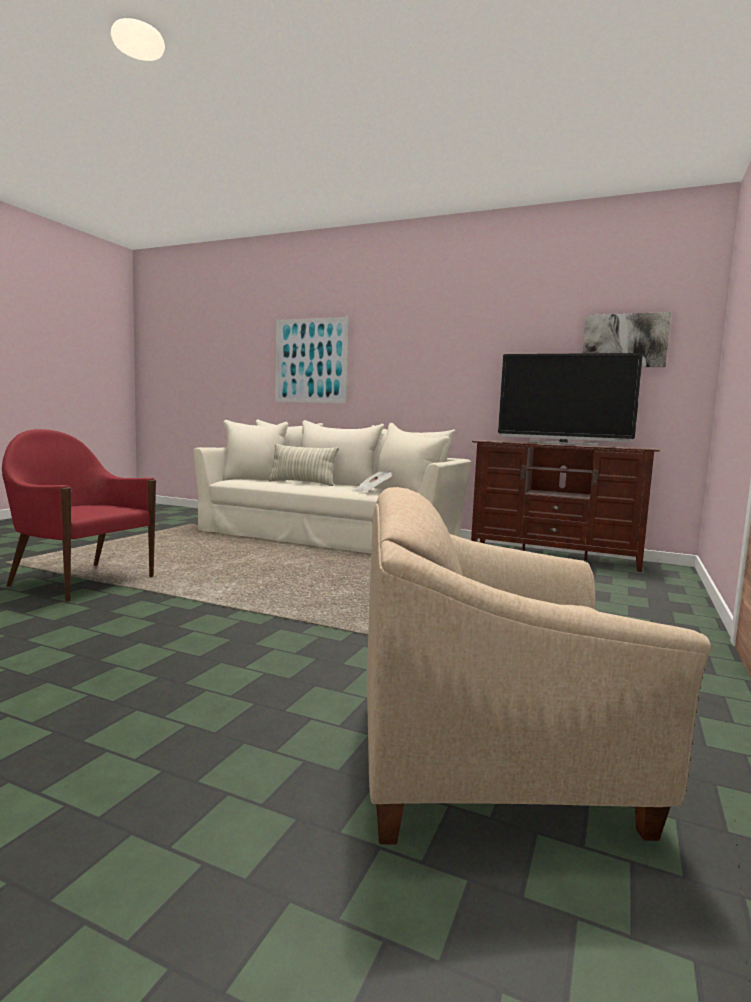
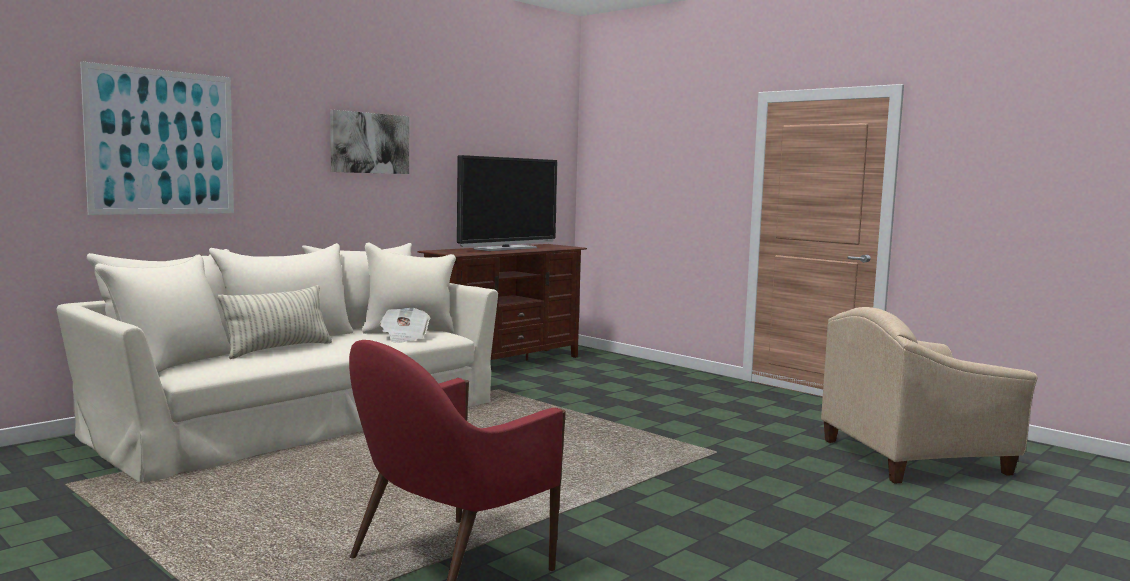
camera: 70 degrees left, 0 degrees up
beige armchair [367,487,711,845] -> beige armchair turned 60 degrees clockwise [821,307,1038,483]
picture [583,312,671,367] -> picture moved to [330,110,409,174]

